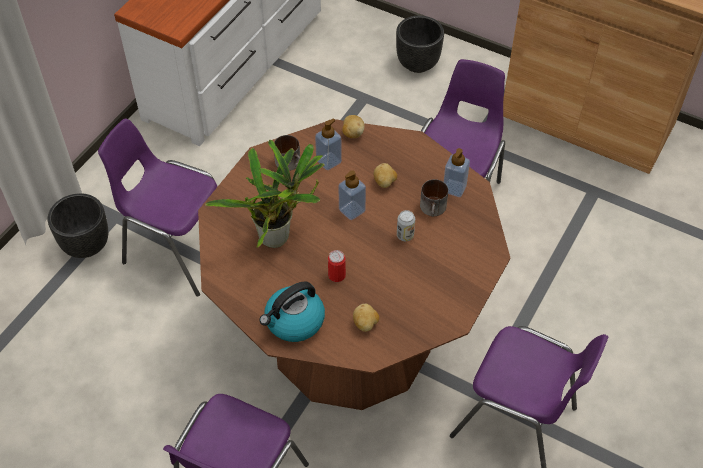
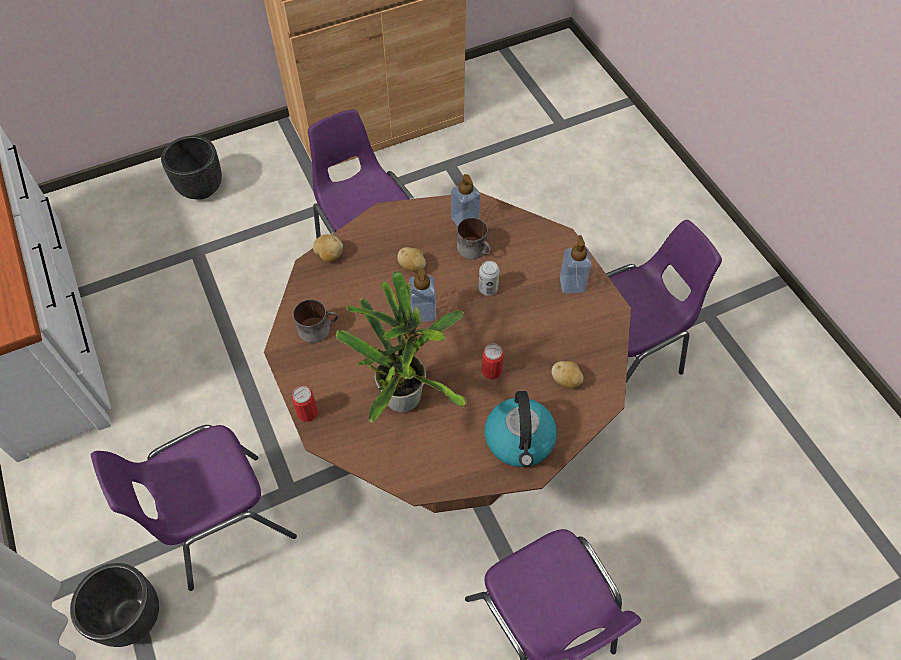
camera: 55 degrees left, 5 degrees up
soap dispenser [315,119,342,170] -> soap dispenser moved to [560,235,592,294]
none -> can [292,386,318,422]

